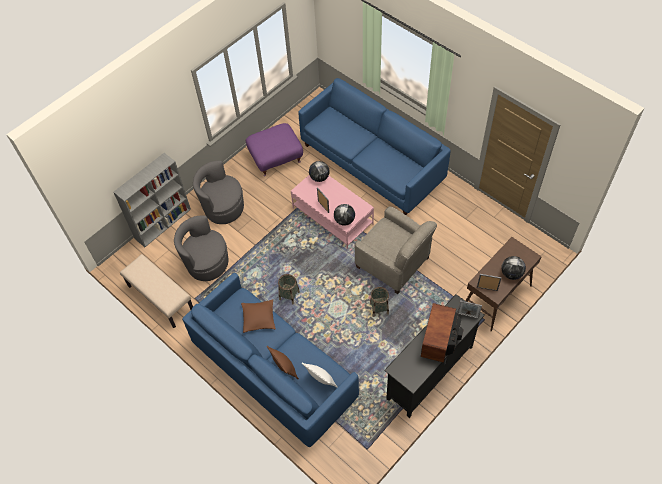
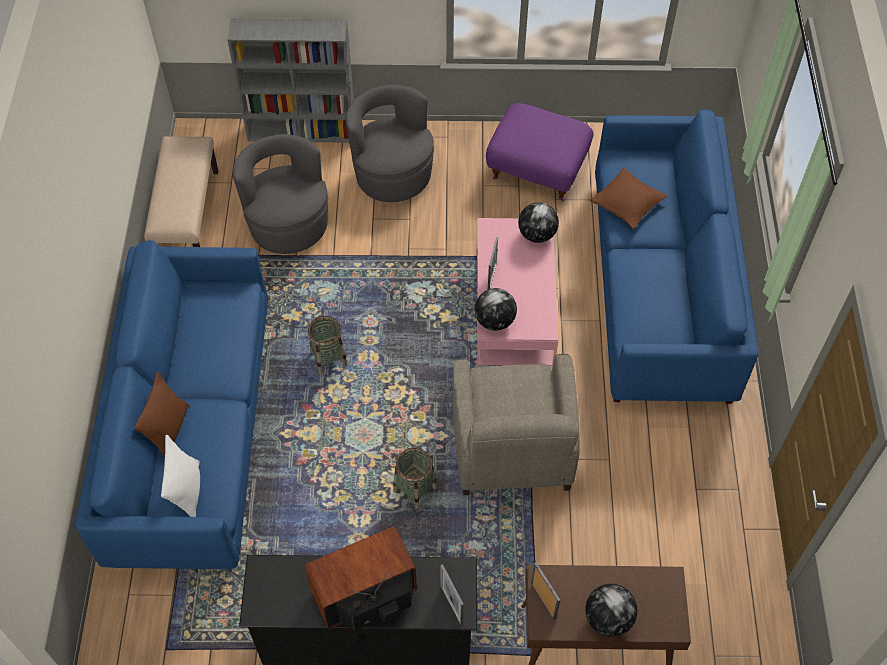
camera: 45 degrees right, 0 degrees up
brown pillow [241,299,276,333] -> brown pillow moved to [590,168,668,230]

